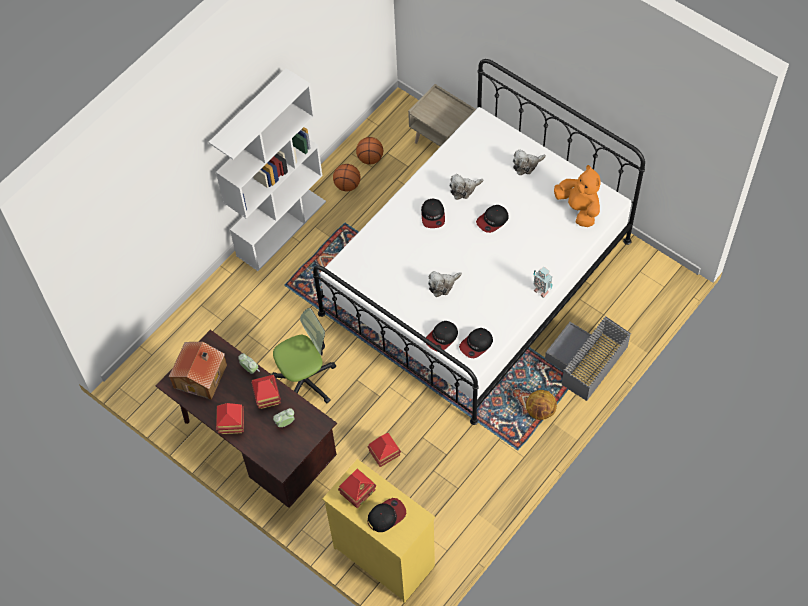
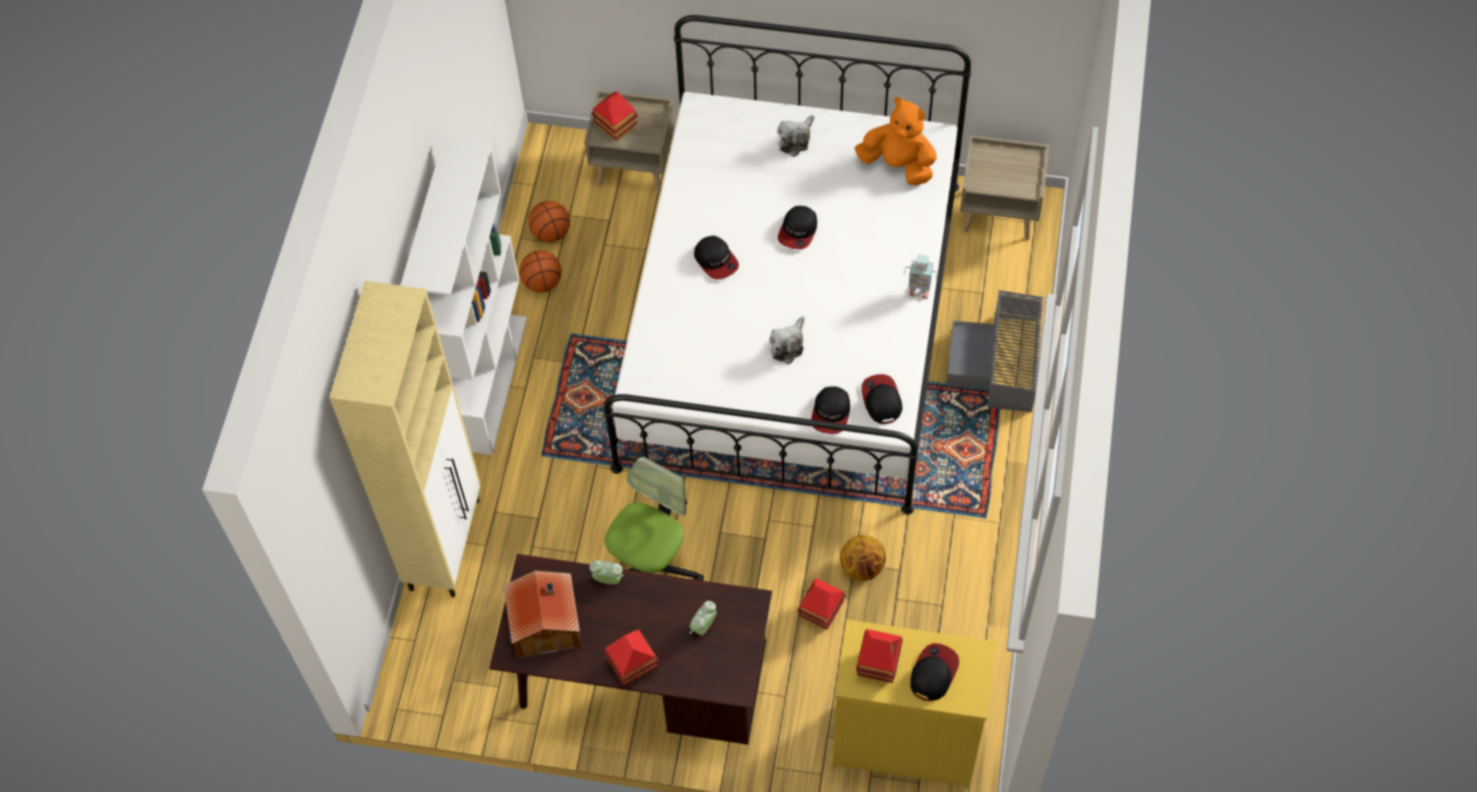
camera: 30 degrees left, 0 degrees up
toy house [251,374,281,409] -> toy house moved to [591,92,638,142]
plush toy [449,174,483,200] -> none
cap [459,328,493,358] -> cap turned 150 degrees clockwise [861,374,902,424]
basketball [526,390,557,420] -> basketball moved to [840,535,886,581]
none -> beige cabinet [330,281,481,597]
none -> beige nightstand [960,135,1049,240]

